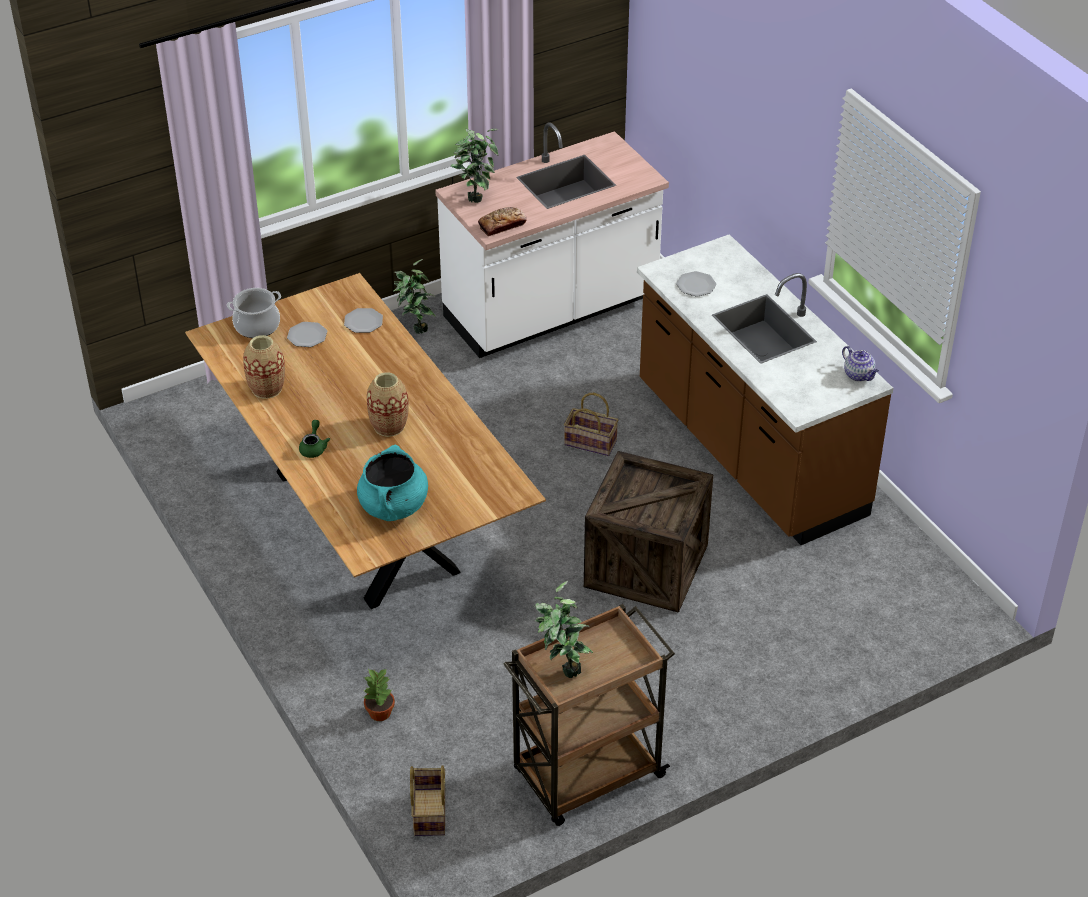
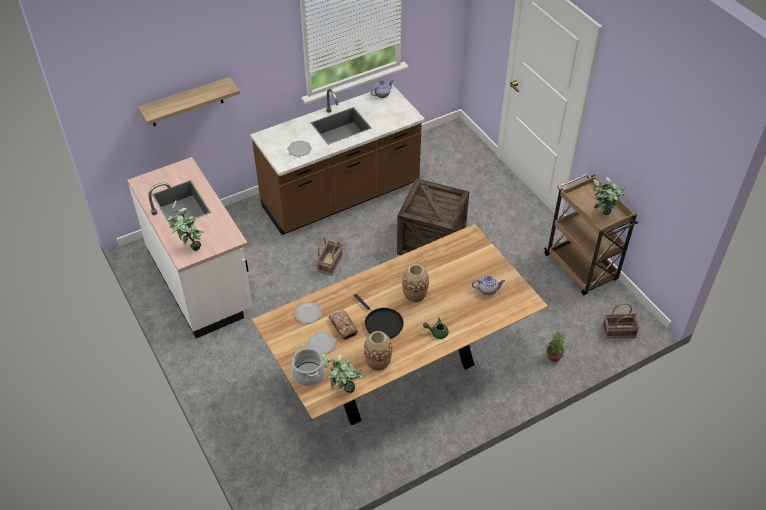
camera: 90 degrees left, 5 degrees up
turquoise cooking pot [357,445,428,521] -> teapot [472,275,505,295]
potted plant [393,259,436,334] -> potted plant moved to [322,354,363,393]
bread [478,207,527,236] -> bread moved to [329,310,358,340]
none -> shelf [138,77,240,126]
none -> black frying pan [354,294,404,339]

